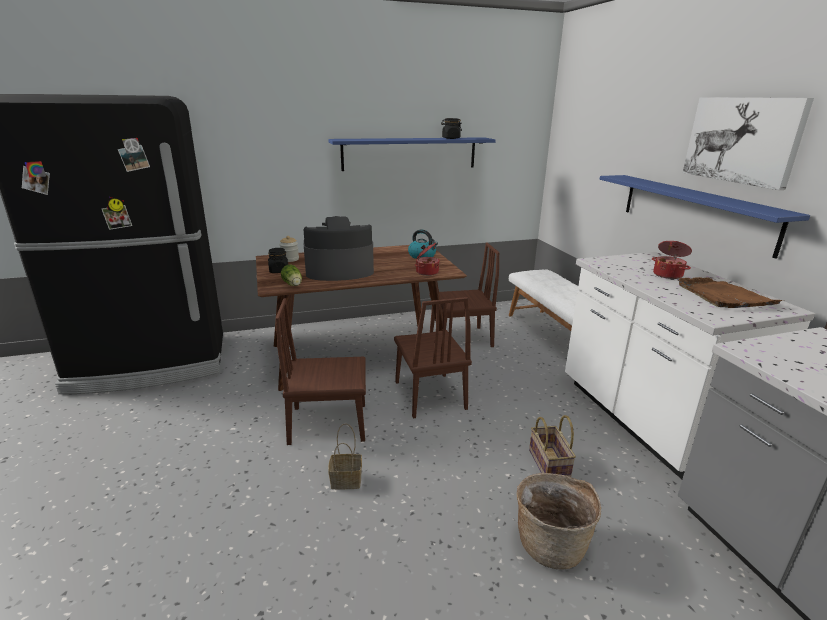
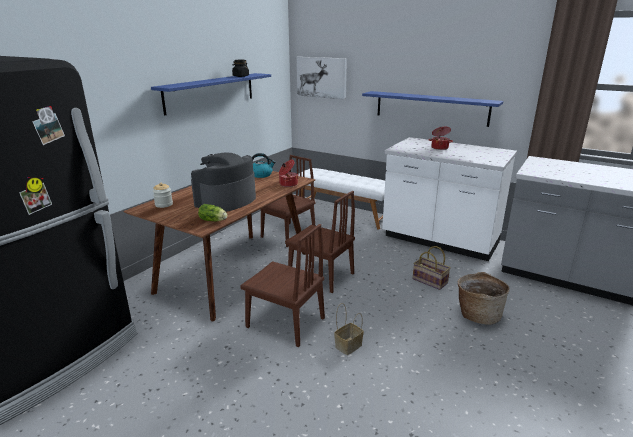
camera: 40 degrees left, 0 degrees up
black jar [268,248,288,273] -> none
brown chair [275,298,366,445] -> brown chair turned 105 degrees counterclockwise [240,224,325,347]
brown tray [677,277,784,308] -> none
picture [683,97,814,190] -> picture moved to [297,57,347,100]

